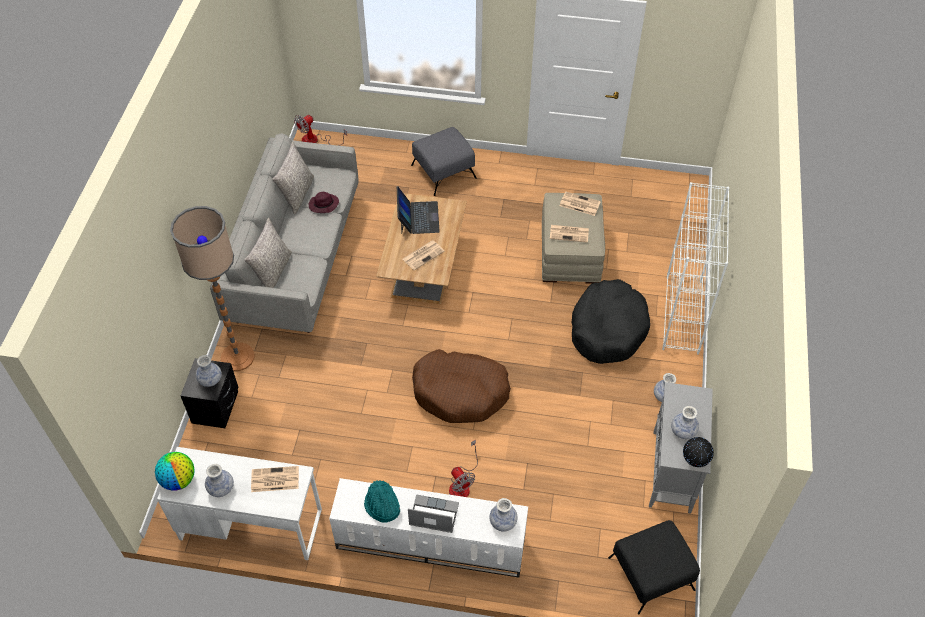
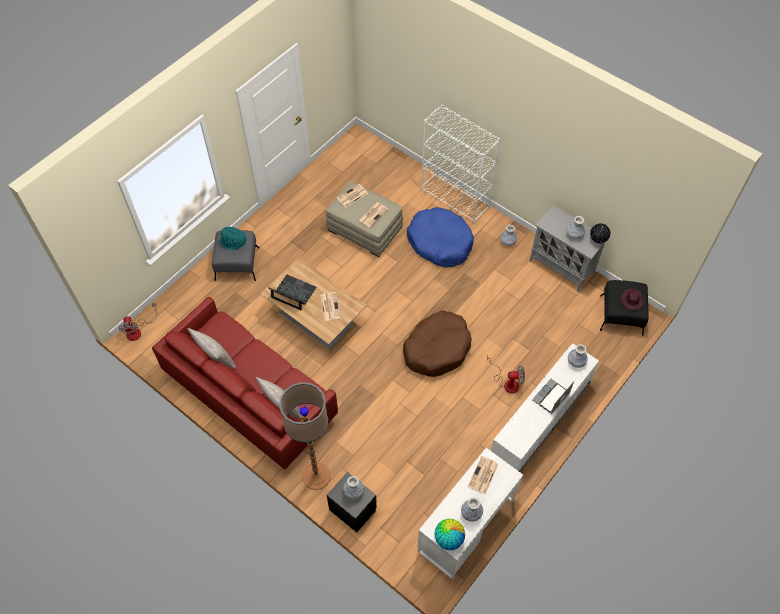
camera: 60 degrees left, 5 degrees up
grey sofa [210,133,359,333] -> red sofa [152,297,338,469]
purple hat [309,192,339,213] -> purple hat moved to [621,289,644,310]
turquoise hat [364,480,400,523] -> turquoise hat moved to [220,227,246,250]
black dog bed [572,279,650,364] -> blue dog bed [407,207,474,267]

